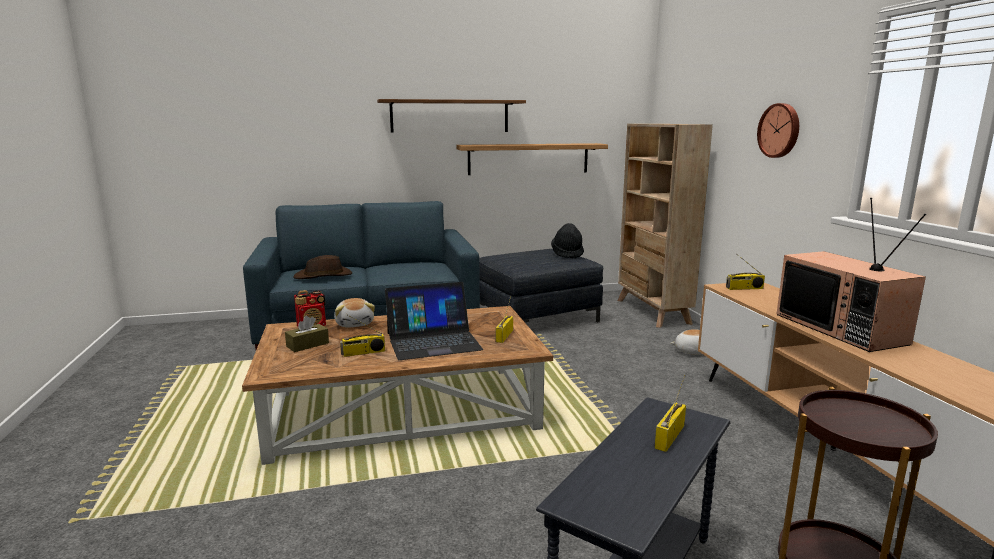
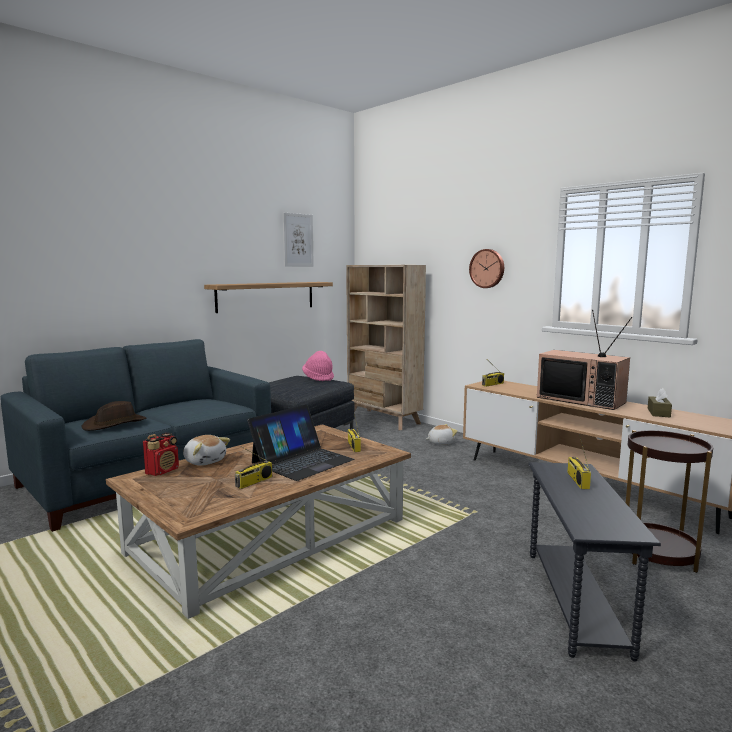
camera: 30 degrees left, 5 degrees down
brown tissue box [285,316,329,352] -> brown tissue box moved to [647,388,672,417]
shelf [377,99,526,133] -> none
black hat [551,223,584,258] -> pink hat [302,351,334,381]
none -> picture [283,213,314,267]

